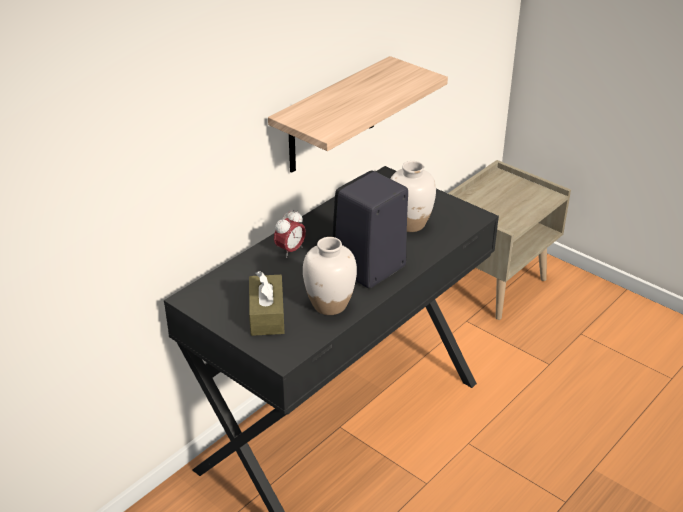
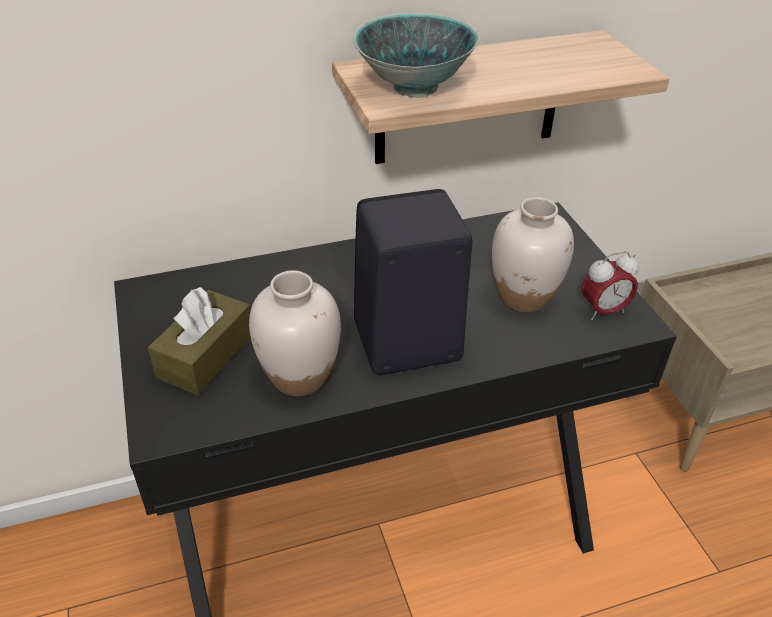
camera: 30 degrees right, 5 degrees up
alarm clock [274,210,306,258] -> alarm clock moved to [582,251,639,320]
none -> bowl [353,13,479,98]

